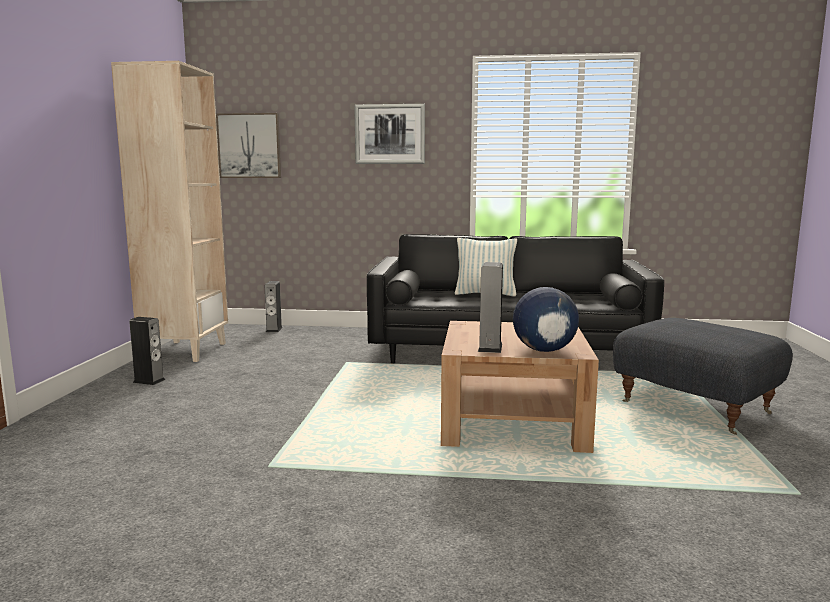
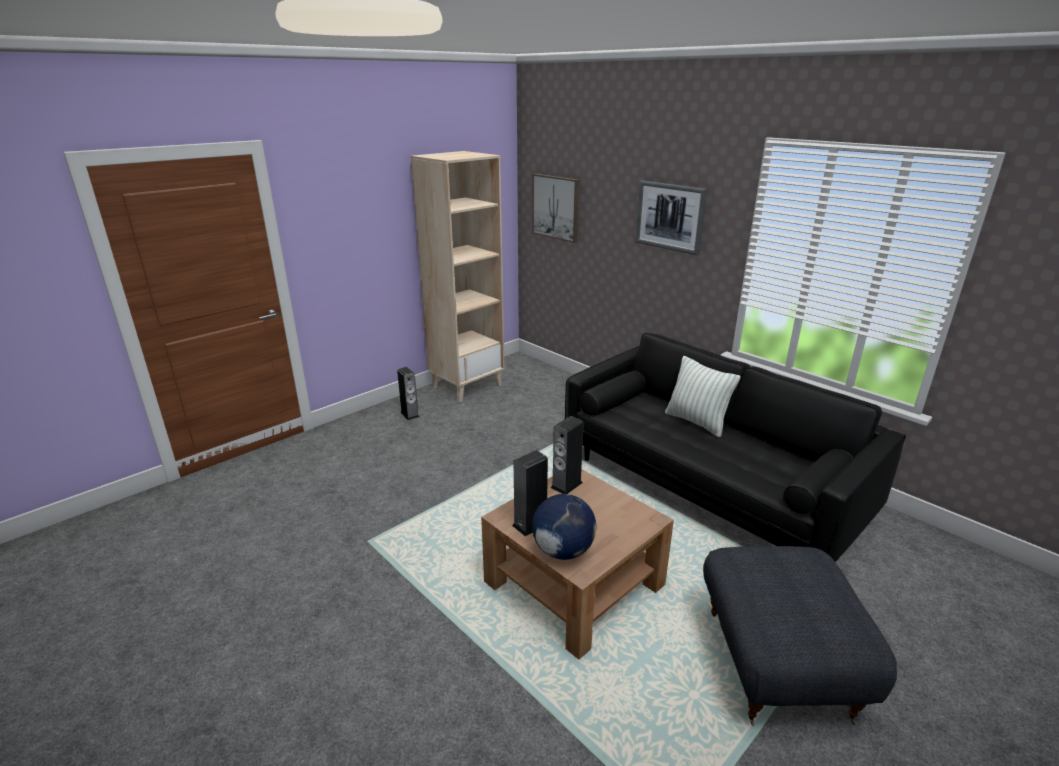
camera: 40 degrees right, 15 degrees up
speaker [264,281,283,332] -> speaker moved to [551,416,584,494]

